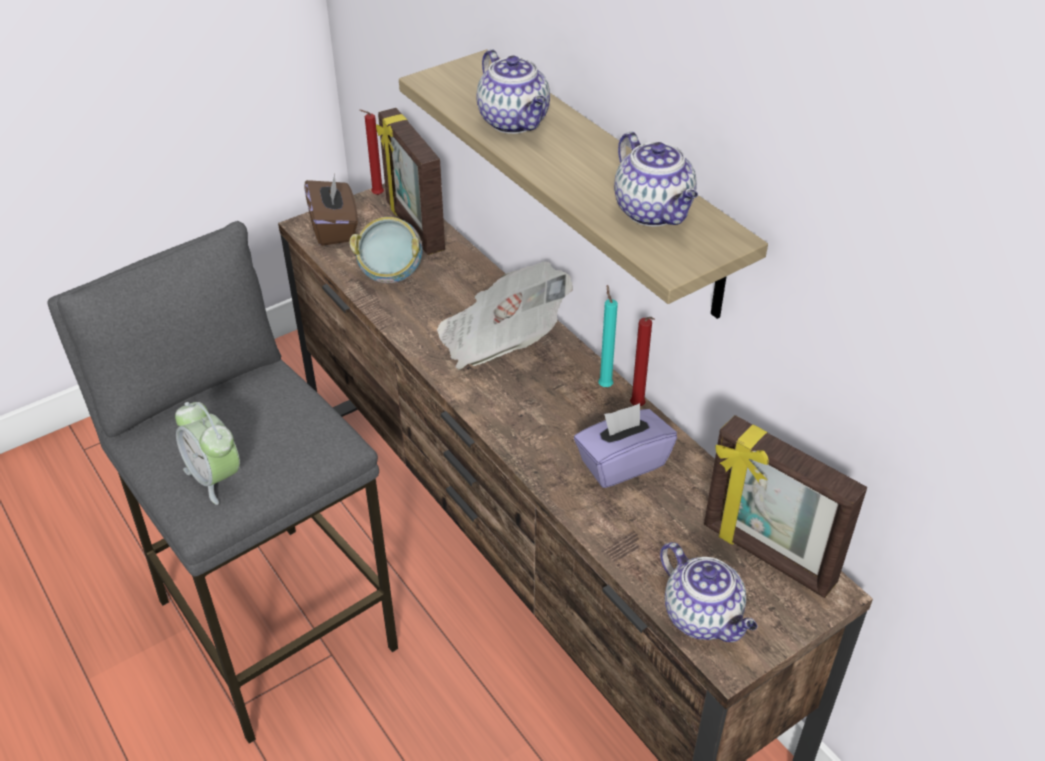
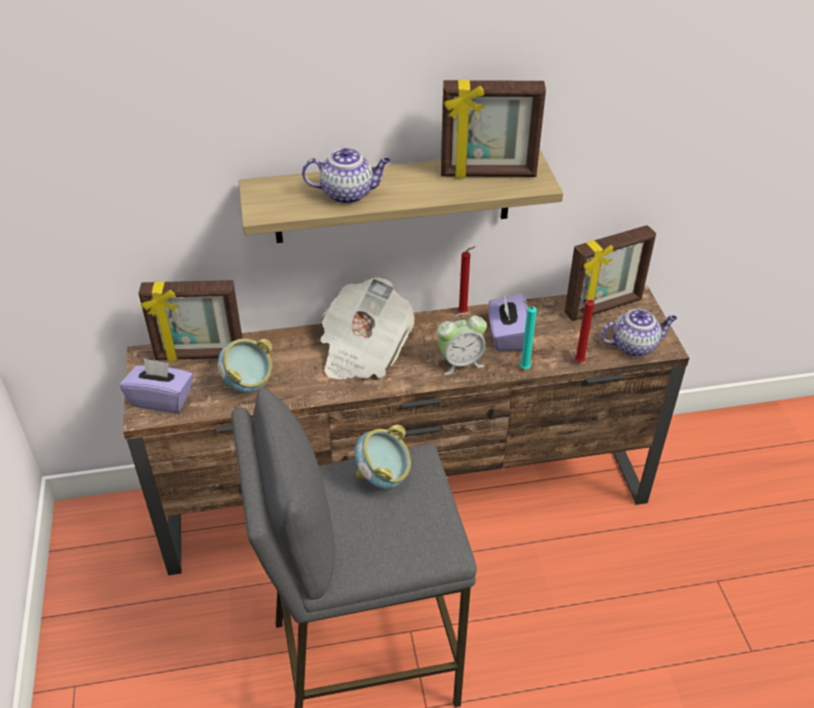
camera: 65 degrees left, 0 degrees up
alarm clock [175,402,240,505] -> alarm clock moved to [437,313,487,375]
brown tissue box [305,174,358,246] -> purple tissue box [120,358,193,413]
red candle [359,110,384,195] -> red candle moved to [575,300,594,362]
turquoise candle [598,285,618,387] -> turquoise candle moved to [520,301,537,369]
teapot [614,132,698,226] -> picture frame [441,80,546,178]
none -> bowl [354,425,411,489]

